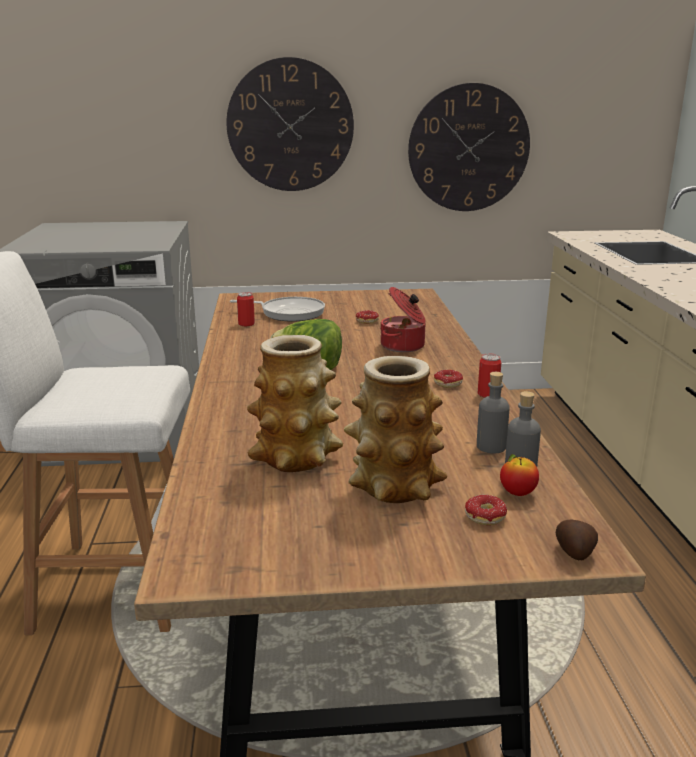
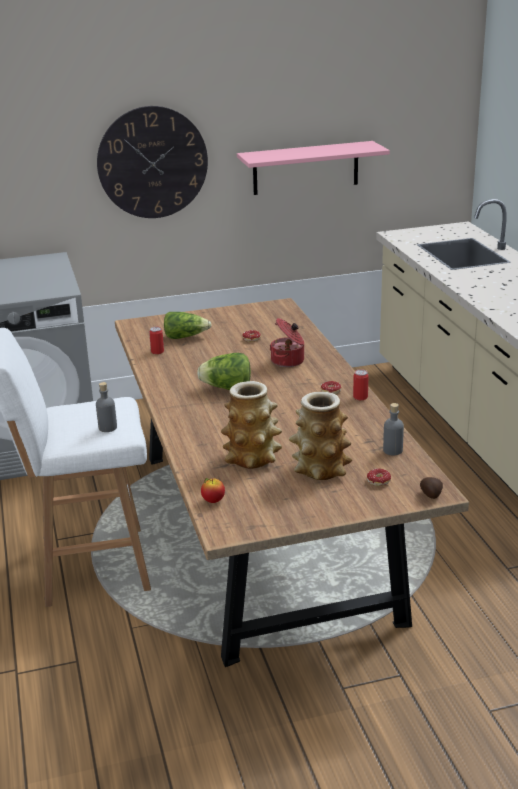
camera: 10 degrees left, 5 degrees up
frying pan [230,297,325,322] -> lettuce [164,312,212,339]
wall clock [408,83,530,211] -> pink shelf [237,141,390,195]
grey bottle [477,372,510,454] -> grey bottle moved to [96,382,117,432]
apple [500,454,539,496] -> apple moved to [201,478,225,503]

